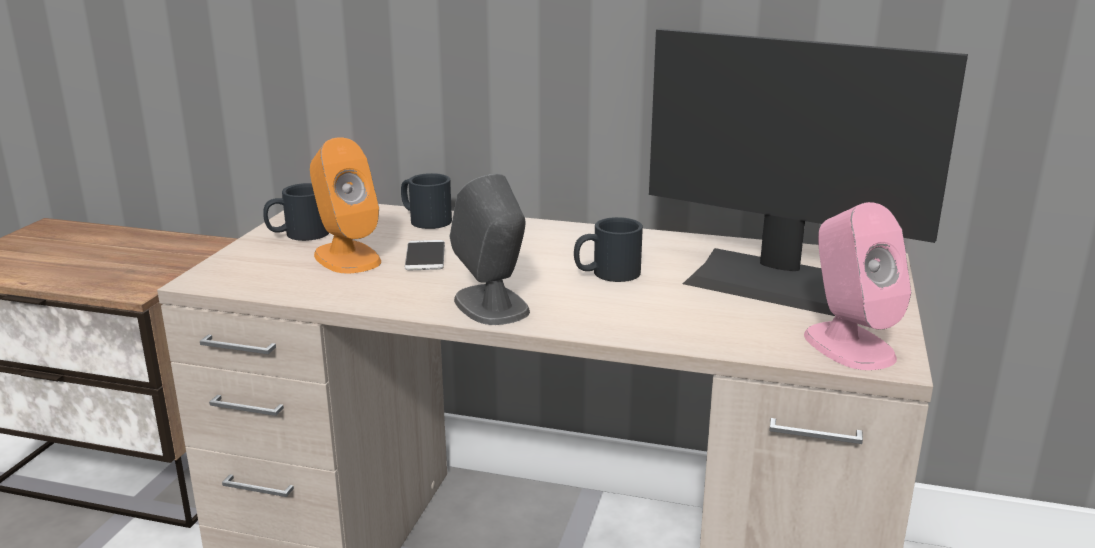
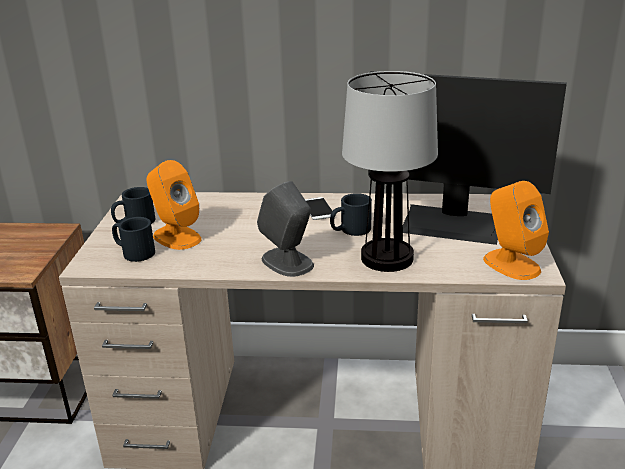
camera: 10 degrees left, 5 degrees up
black mug [401,173,452,229] -> black mug moved to [112,217,155,262]
phone [405,240,445,271] -> phone moved to [305,197,332,220]
pink speaker [804,202,911,370] -> orange speaker [483,181,549,280]
none -> table lamp [342,71,438,272]

